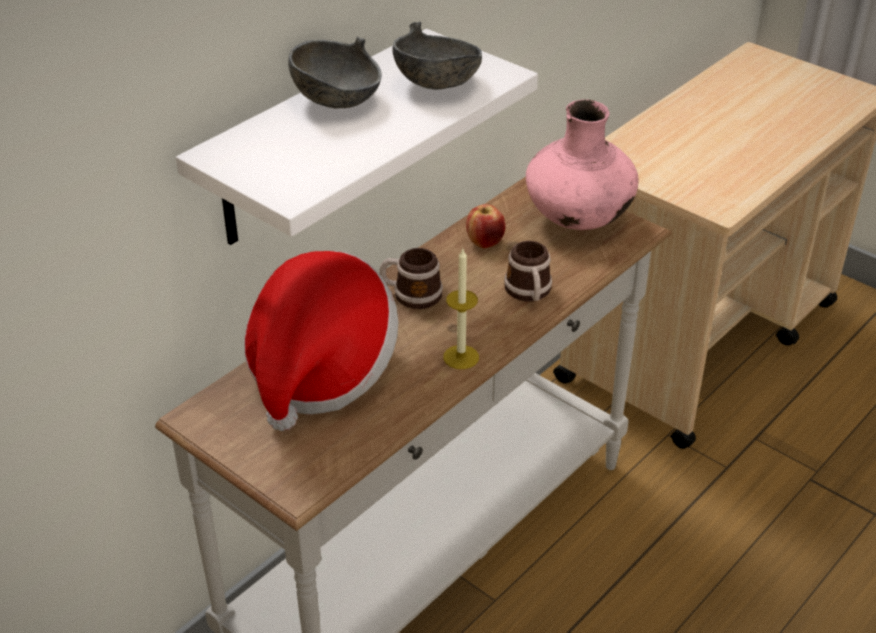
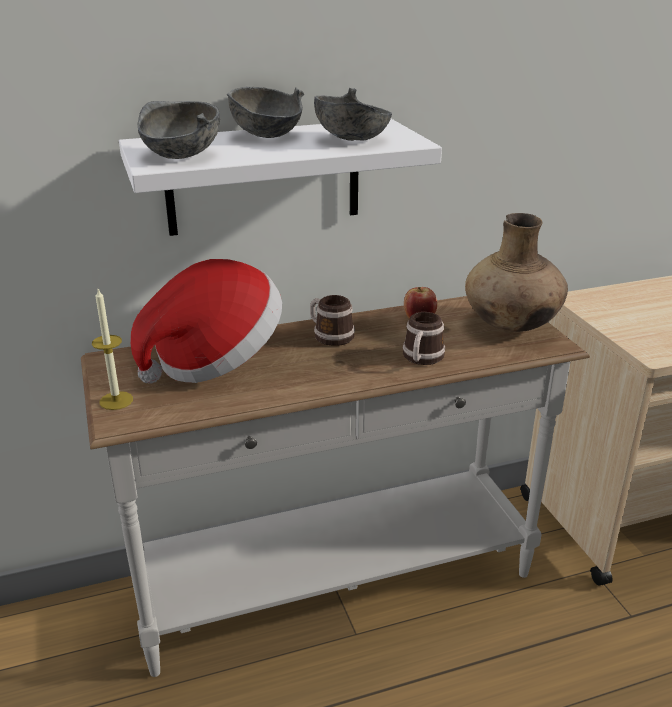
camera: 30 degrees right, 10 degrees down
candle [443,249,479,369] -> candle moved to [92,289,133,410]
pink vase [526,99,639,230] -> brown vase [465,213,568,332]
none -> grey bowl [138,101,220,159]

